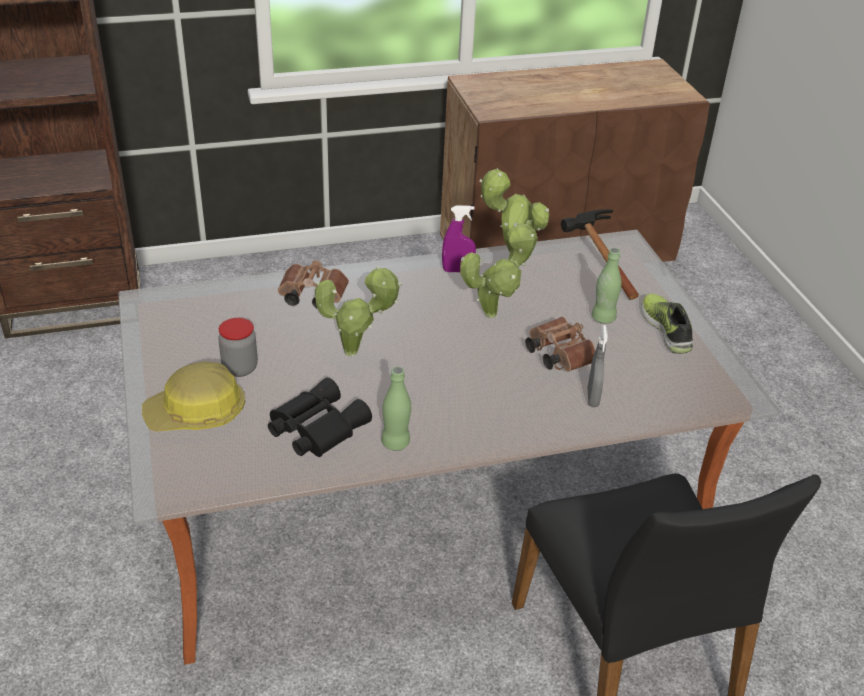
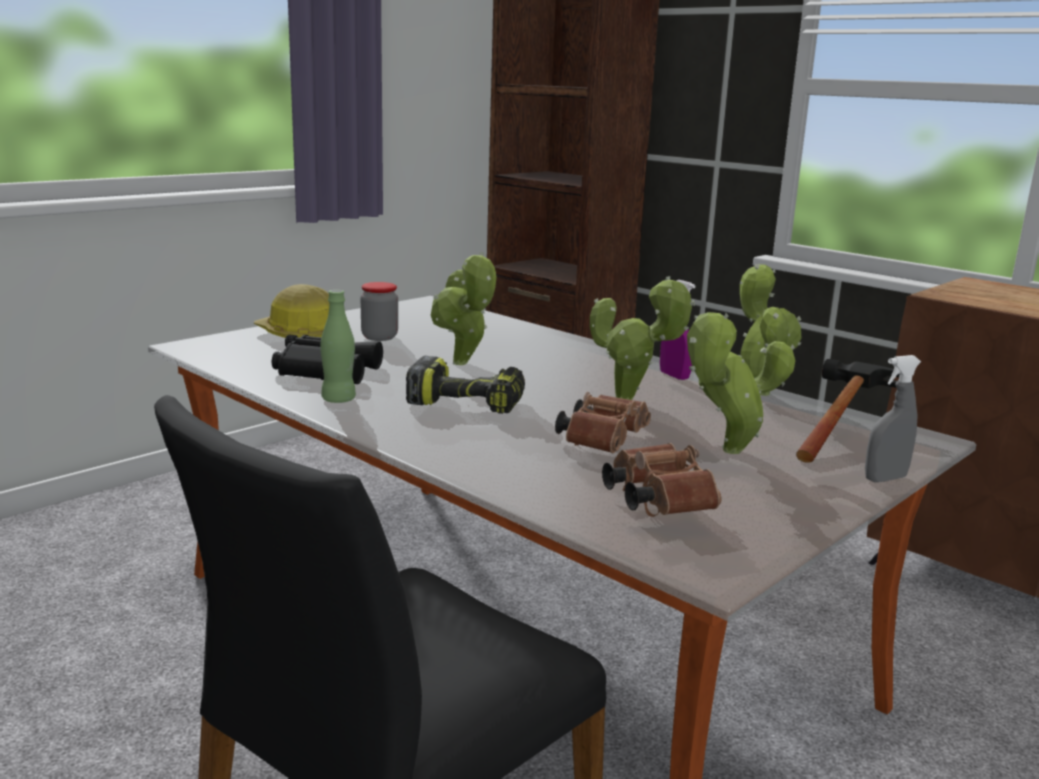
camera: 60 degrees right, 20 degrees down
brown binoculars [278,260,349,309] -> brown binoculars moved to [602,443,721,517]
grey spray bottle [588,325,608,407] -> grey spray bottle moved to [865,355,921,482]
green bottle [592,248,621,324] -> potted plant [687,312,795,454]
shoe [641,293,693,354] -> none
none -> power drill [406,356,525,414]

